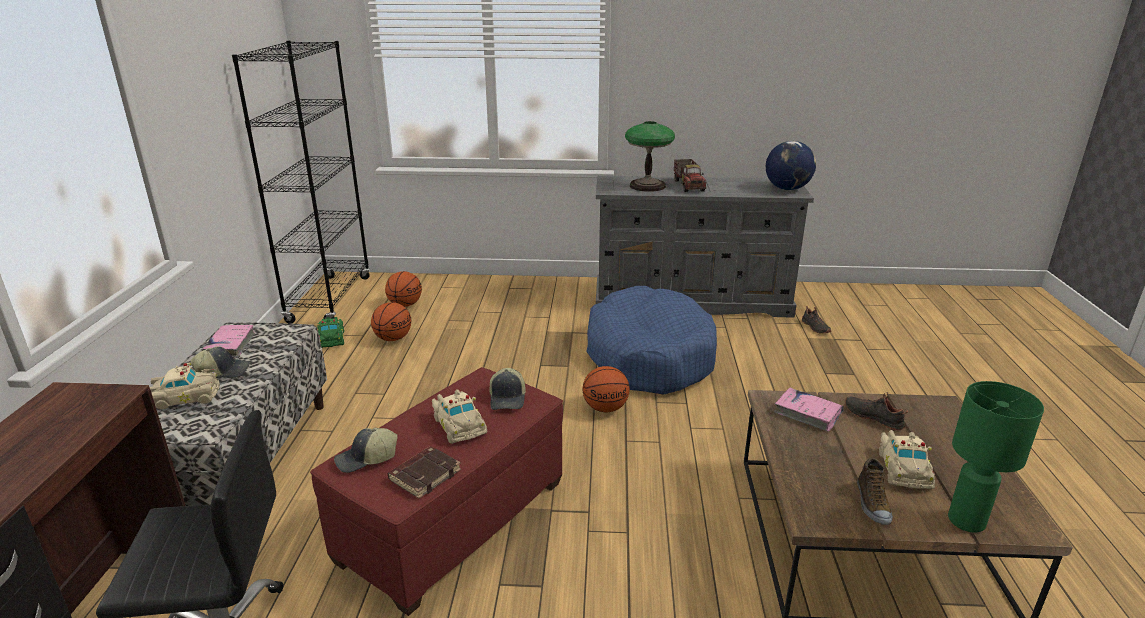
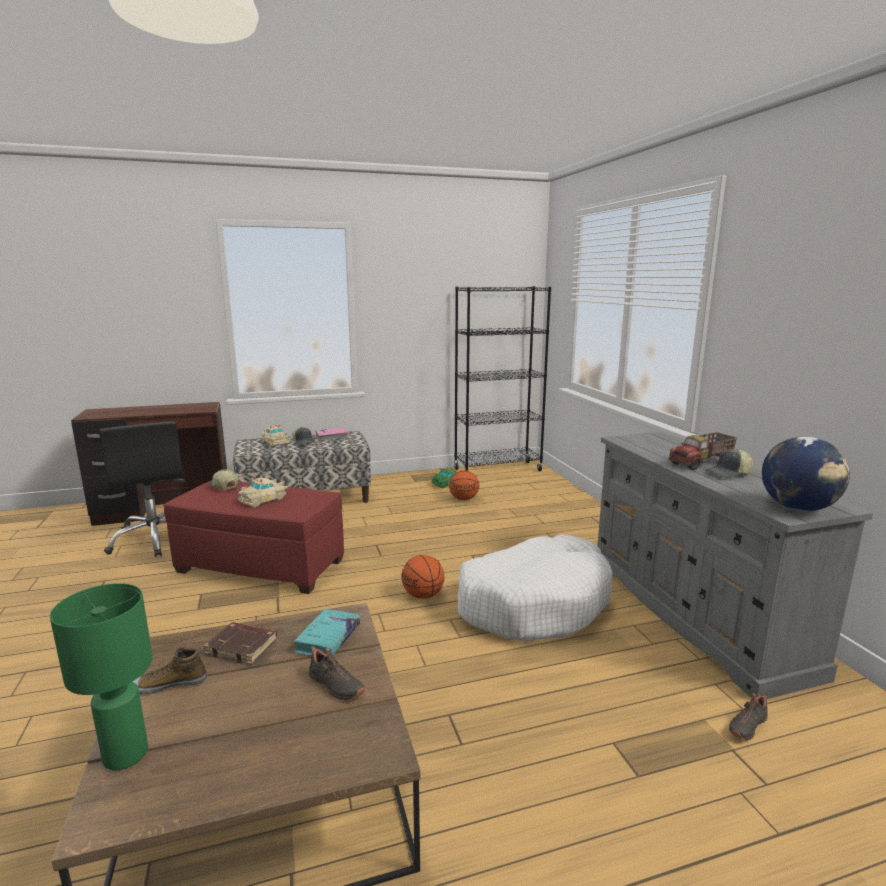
camera: 70 degrees right, 10 degrees down
basketball [385,271,422,307] -> none
brown book [388,446,461,499] -> brown book moved to [204,622,277,665]
cap [490,368,526,410] -> cap moved to [706,449,753,478]
blue dog bed [586,286,717,395] -> white dog bed [458,535,613,641]
table lamp [625,121,675,192] -> none
pink book [774,388,844,432] -> turquoise book [294,608,361,656]
black shoe [845,392,908,430] -> black shoe turned 105 degrees clockwise [309,646,365,701]
beige toy car [879,430,935,489] -> none

